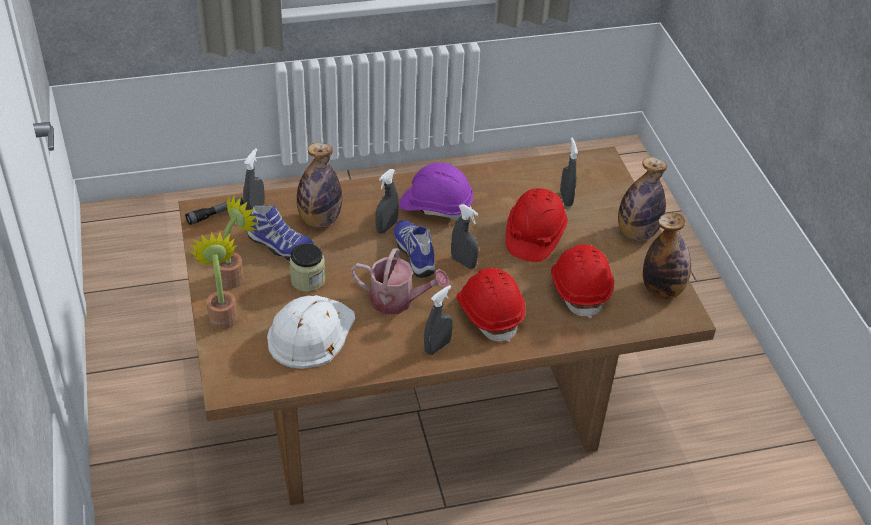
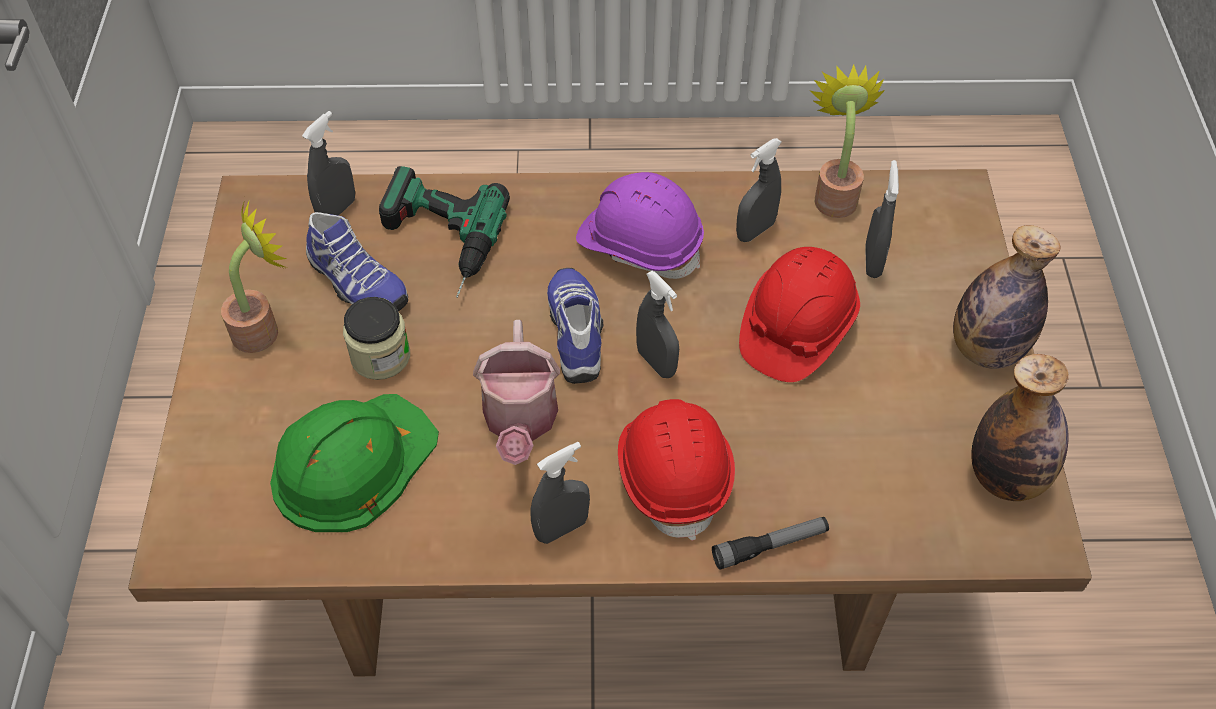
camera: 15 degrees right, 10 degrees up
flashlight [185,197,244,225] -> flashlight moved to [712,517,829,570]
potted plant [189,232,238,329] -> potted plant moved to [809,64,885,218]
white hard hat [267,295,355,369] -> green hard hat [270,394,439,532]
bottle [297,143,342,227] -> power drill [379,166,510,298]
watering can [351,248,449,314] -> watering can turned 60 degrees clockwise [473,320,560,465]
grey spray bottle [375,169,399,234] -> grey spray bottle moved to [736,138,782,242]
red hard hat [551,244,614,319] -> none

